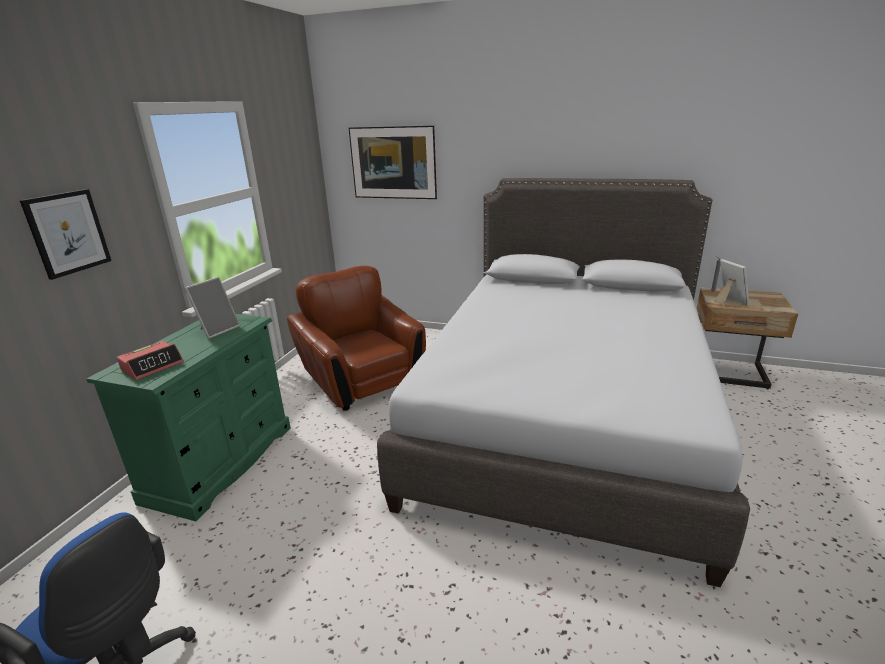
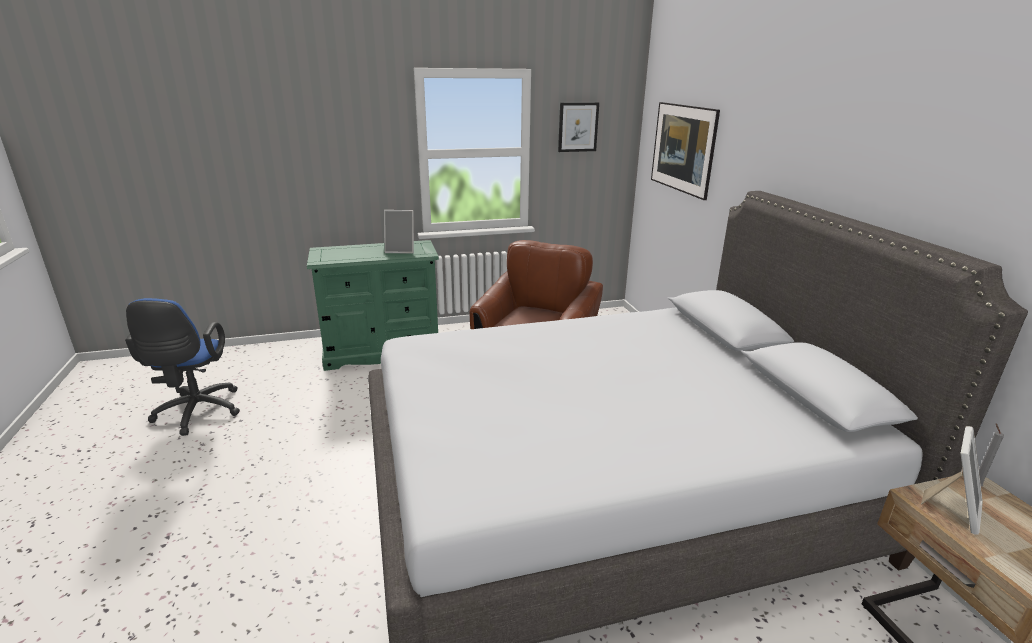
camera: 55 degrees right, 0 degrees up
picture [20,189,111,280] -> picture moved to [558,102,599,152]
alarm clock [117,341,184,380] -> none

